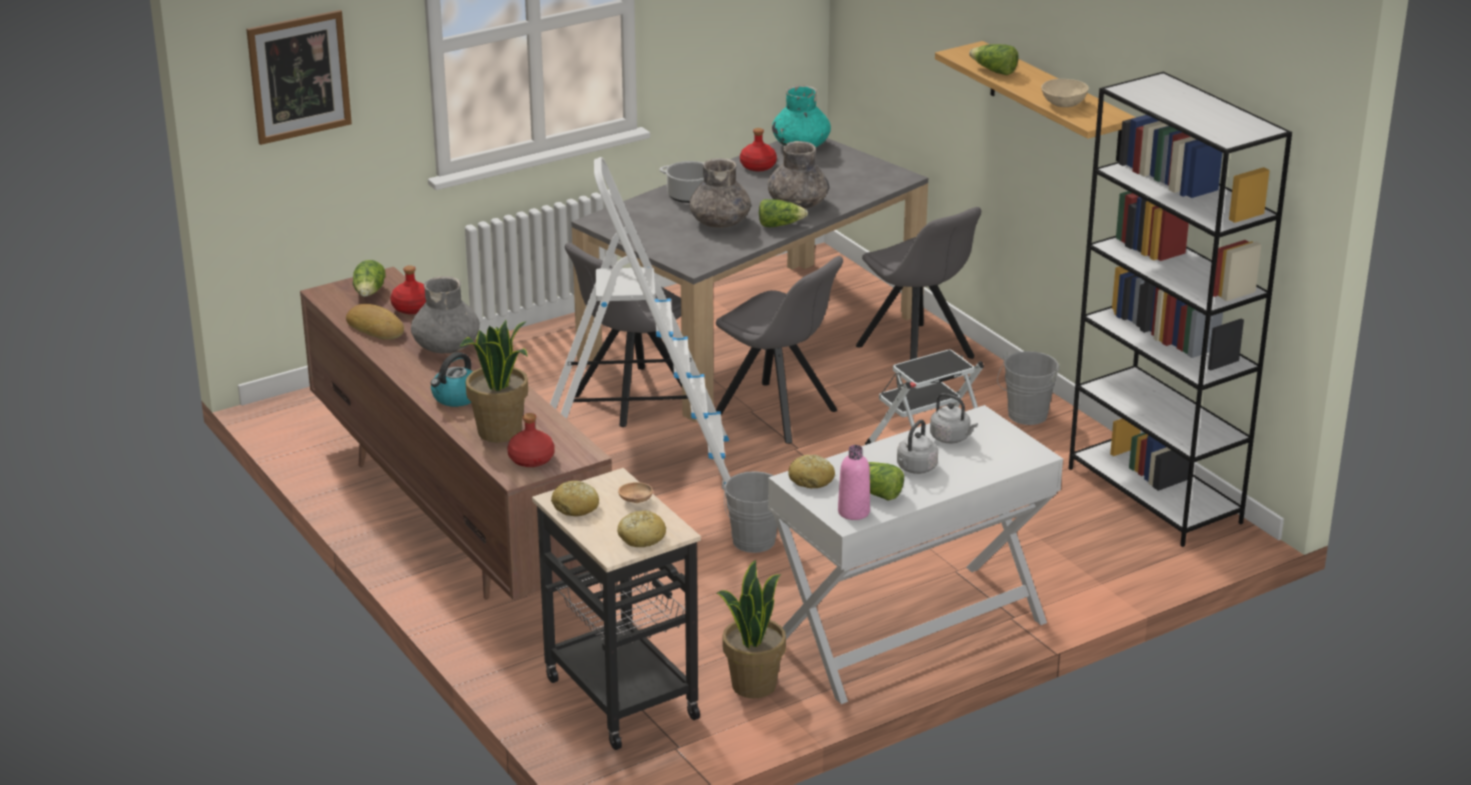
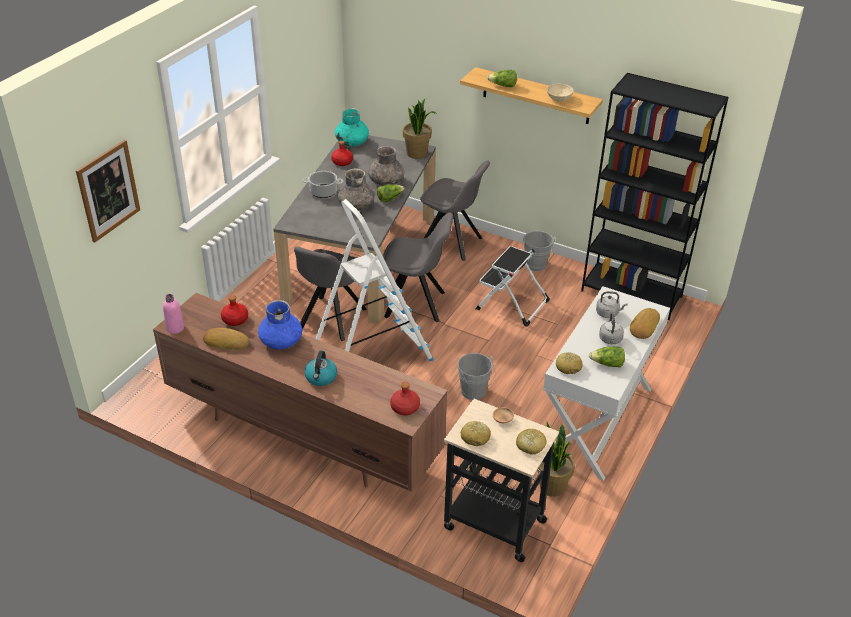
camera: 30 degrees left, 10 degrees up
lettuce [353,260,385,297] -> none
grey vase [411,276,480,353] -> blue vase [258,300,302,350]
potted plant [460,320,528,443] -> potted plant moved to [403,99,436,159]
pink bottle [838,445,870,520] -> pink bottle moved to [163,294,184,334]
white bookcase [1069,72,1292,547] -> black bookcase [581,73,729,320]
none -> bread [630,308,660,339]

